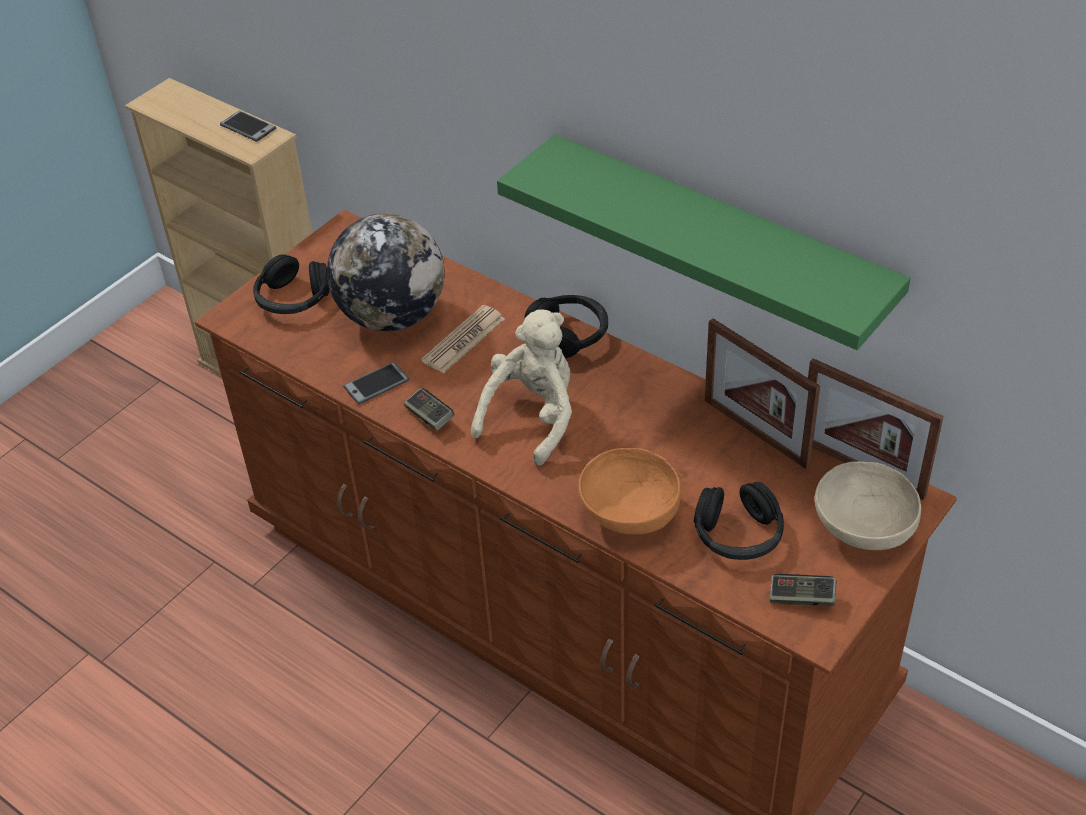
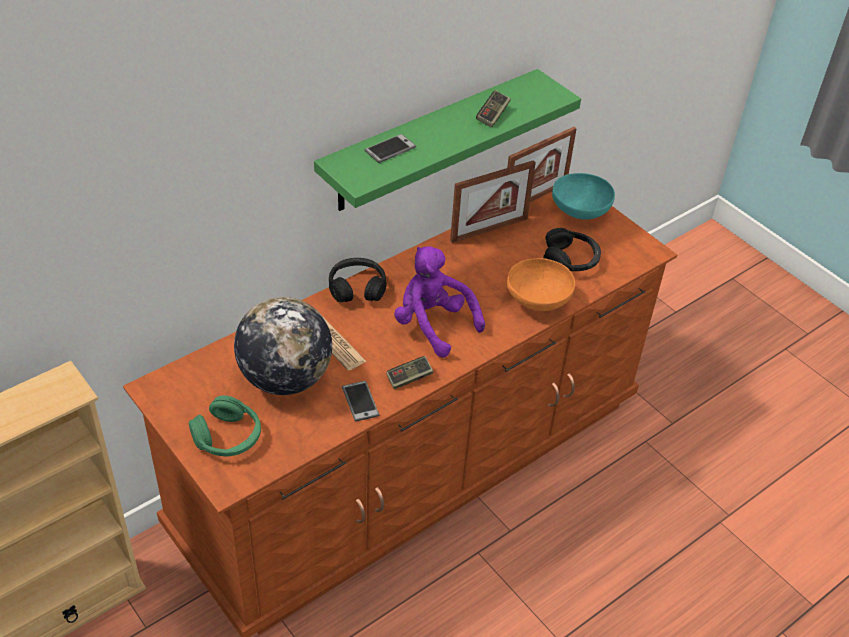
camera: 80 degrees left, 0 degrees up
phone [220,111,276,142] -> phone moved to [365,134,416,163]
black headphones [253,254,330,314] -> green headphones [189,395,261,456]
beige plush toy [471,309,572,466] -> purple plush toy [394,246,485,358]
game controller [770,574,836,606] -> game controller moved to [476,90,511,128]
beige bowl [815,461,921,550] -> turquoise bowl [552,173,615,220]

